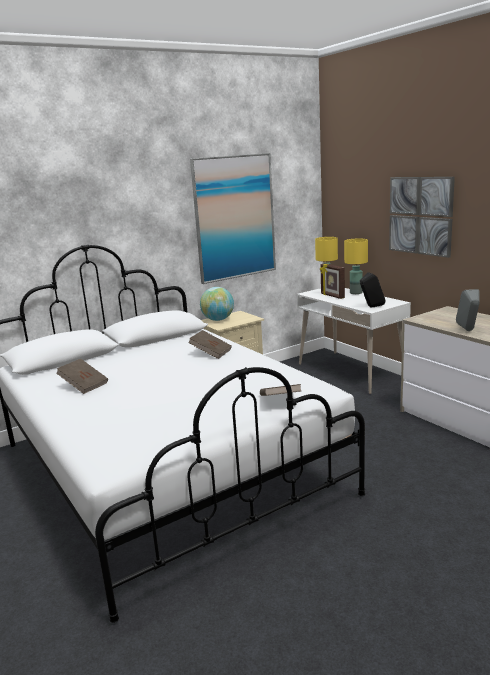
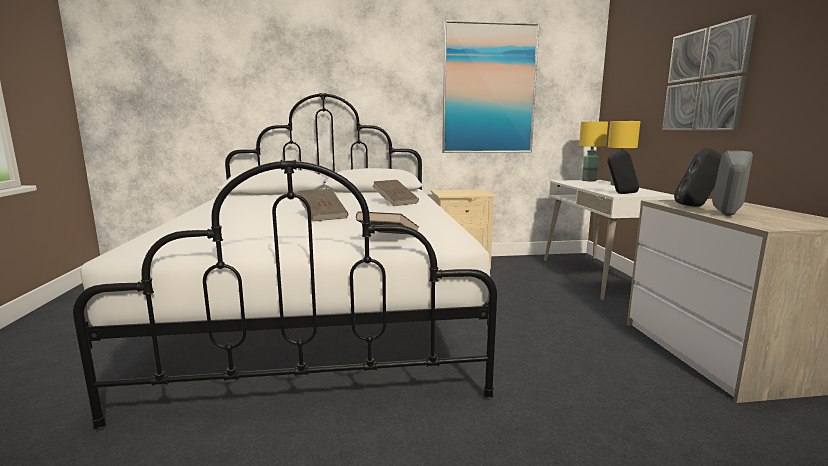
camera: 25 degrees right, 5 degrees down
brown book [56,359,108,394] -> brown book moved to [299,189,348,221]
globe [200,287,234,321] -> none
picture frame [320,263,345,299] -> none
none -> black speaker [674,148,722,207]

